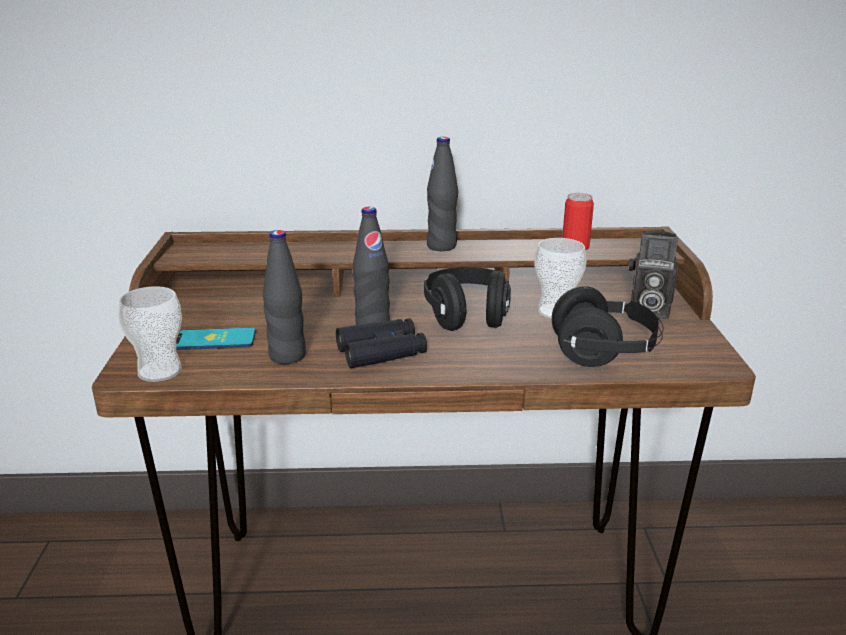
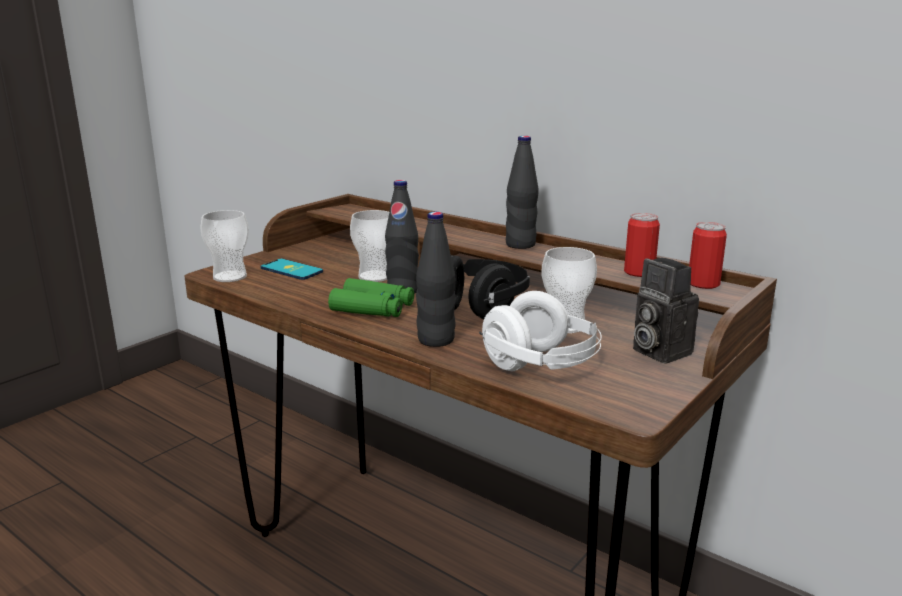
camera: 40 degrees right, 5 degrees down
black bottle [263,230,306,364] -> black bottle moved to [416,212,456,347]
black binoculars [336,318,427,368] -> green binoculars [328,278,414,317]
black headphones [552,286,664,367] -> white headphones [479,291,602,371]
none -> cup [350,210,389,282]
none -> can [689,222,727,289]

